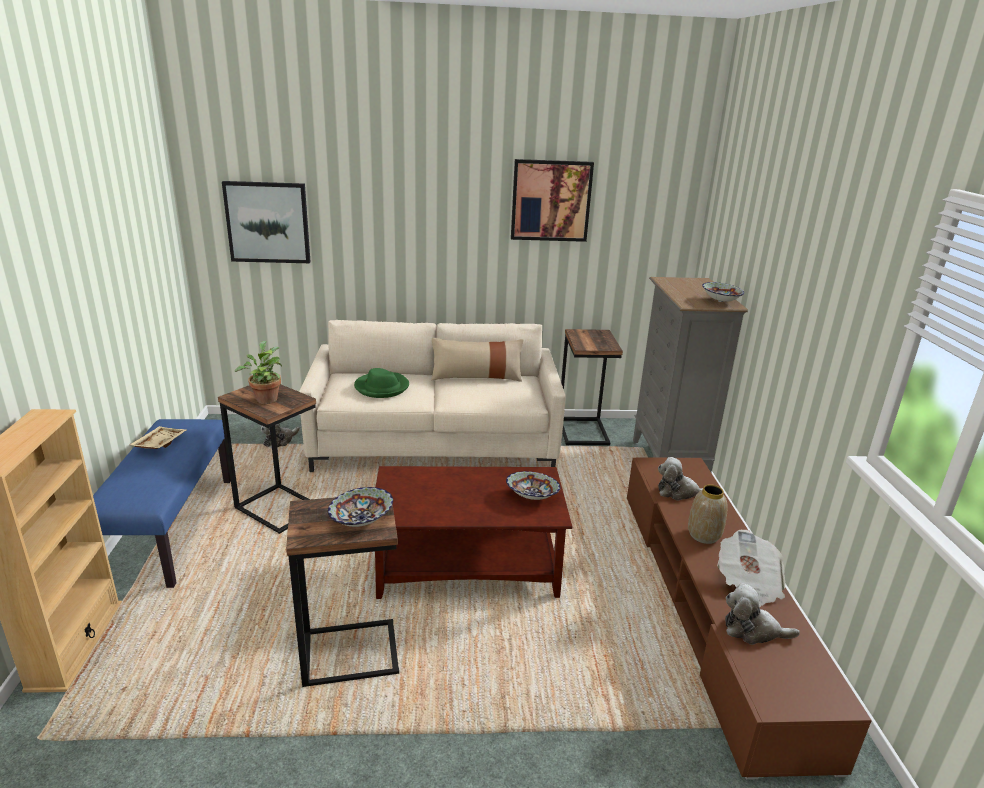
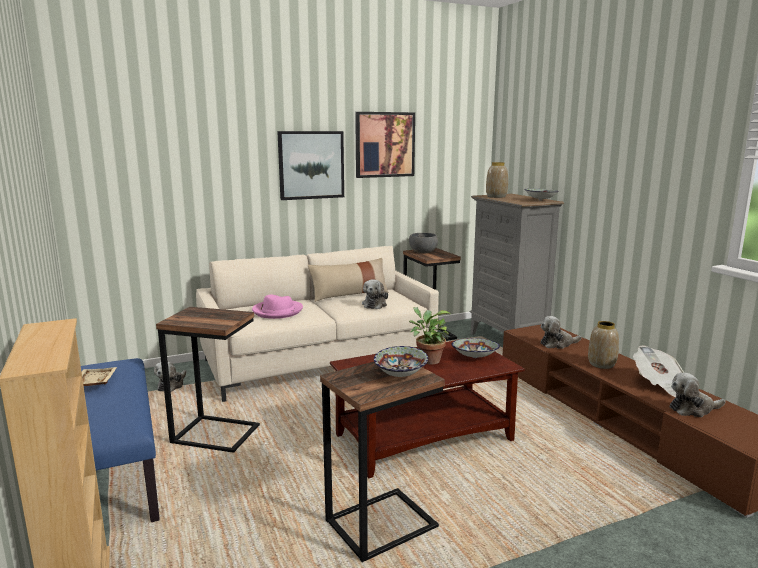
camera: 20 degrees left, 10 degrees down
picture [222,181,311,263] -> picture moved to [277,131,344,200]
potted plant [235,341,282,404] -> potted plant moved to [409,307,450,365]
green hat [354,368,409,398] -> pink hat [252,295,303,319]
none -> plush toy [362,279,388,309]
none -> grey bowl [409,233,438,253]
none -> vase [486,162,508,198]

